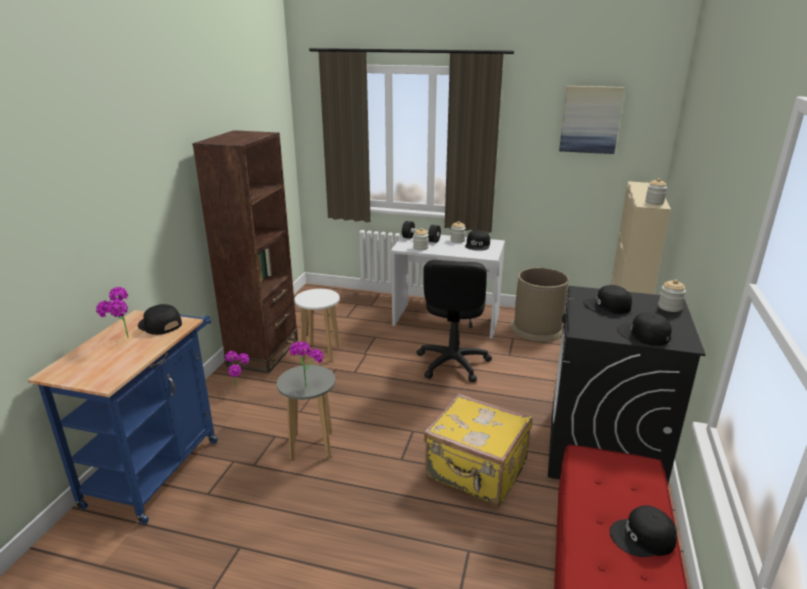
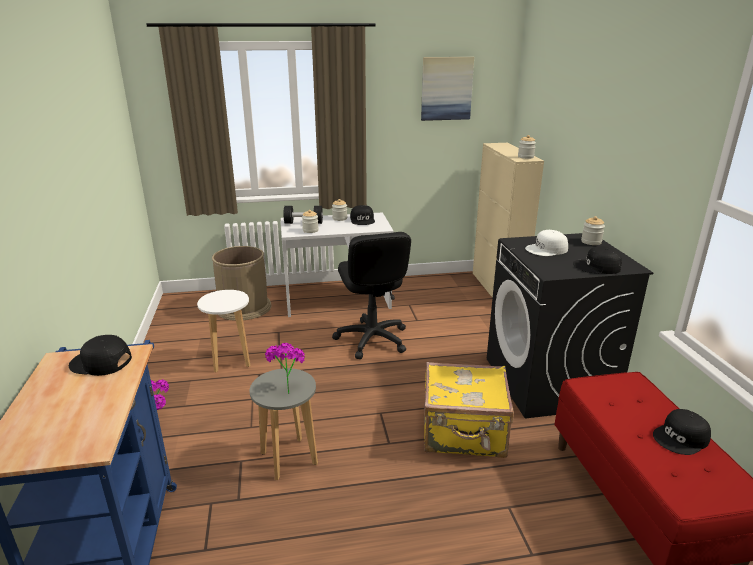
camera: 25 degrees left, 0 degrees up
potted plant [96,287,128,338] -> none
brown bookcase [192,130,298,373] -> none
brown trash can [510,268,569,342] -> brown trash can moved to [212,246,272,321]
black cap [583,285,632,314] -> white cap [525,230,568,256]

